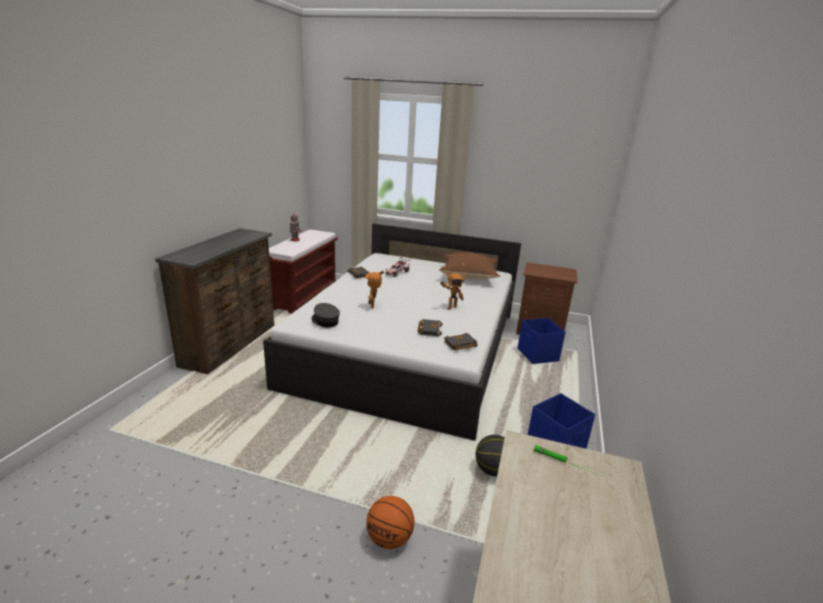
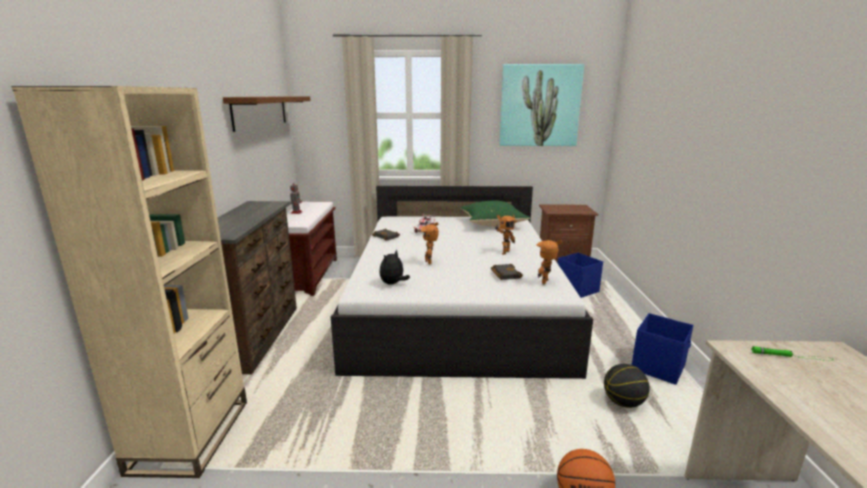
camera: 15 degrees left, 5 degrees down
grey cap [312,303,340,328] -> plush toy [379,249,410,285]
brown pillow [439,252,500,280] -> green pillow [460,201,530,226]
black book [444,333,478,350] -> toy robot [536,240,563,284]
none -> beige bookcase [11,86,247,478]
none -> brown shelf [223,96,311,132]
none -> picture [499,64,584,146]

